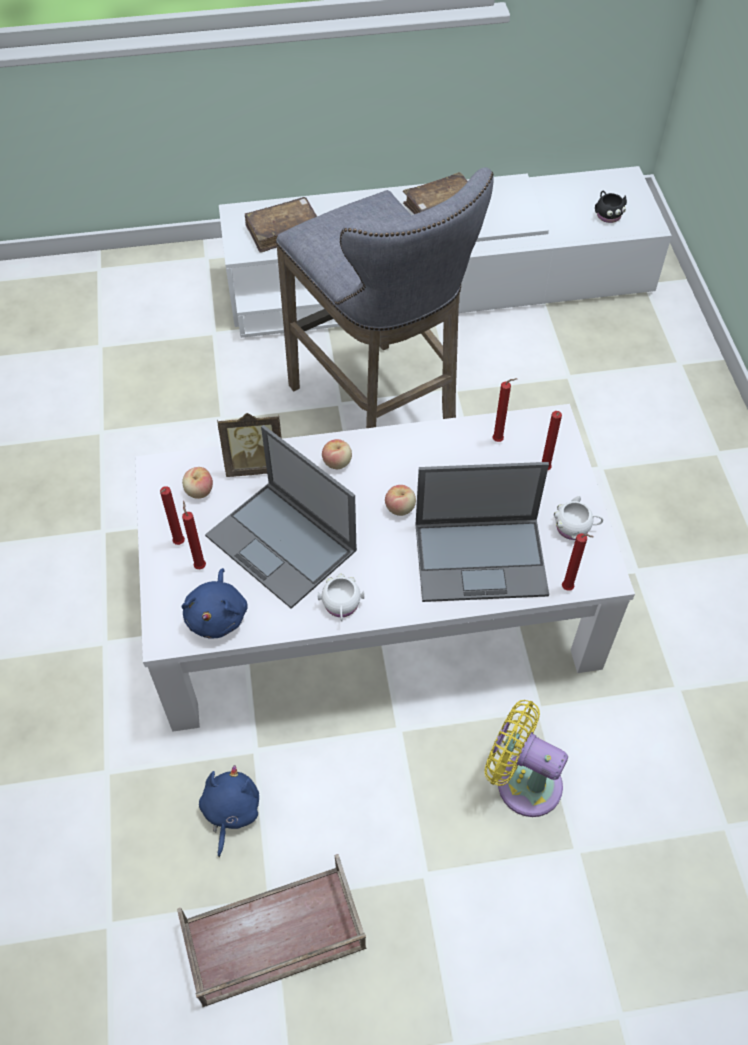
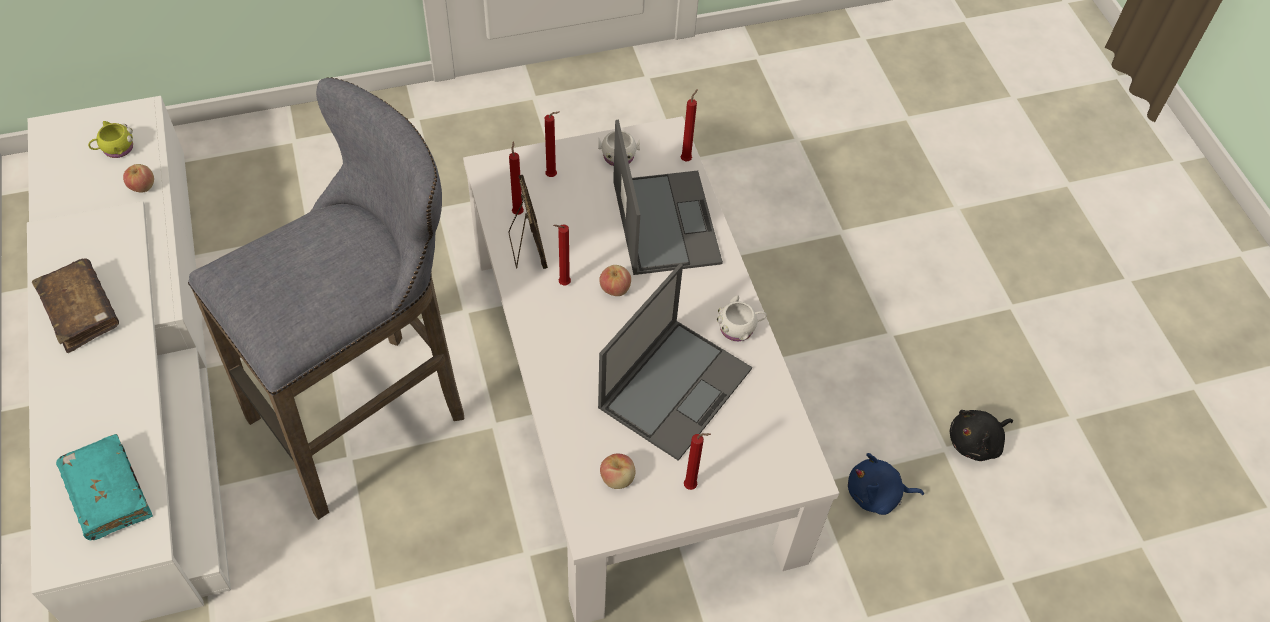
camera: 100 degrees left, 0 degrees up
brown tray [177,854,366,1007] -> black plush toy [949,410,1013,461]
red candle [182,501,206,569] -> red candle moved to [553,225,571,286]
blue plush toy [182,568,248,639] -> none
picture frame [217,413,282,477] -> picture frame moved to [509,175,548,269]
brown book [245,197,317,253] -> turquoise book [56,434,153,540]
apple [322,439,352,469] -> apple moved to [123,164,154,192]
yellow fan [484,700,568,817] -> none
black mug [595,191,627,223] -> yellow mug [88,121,133,158]

